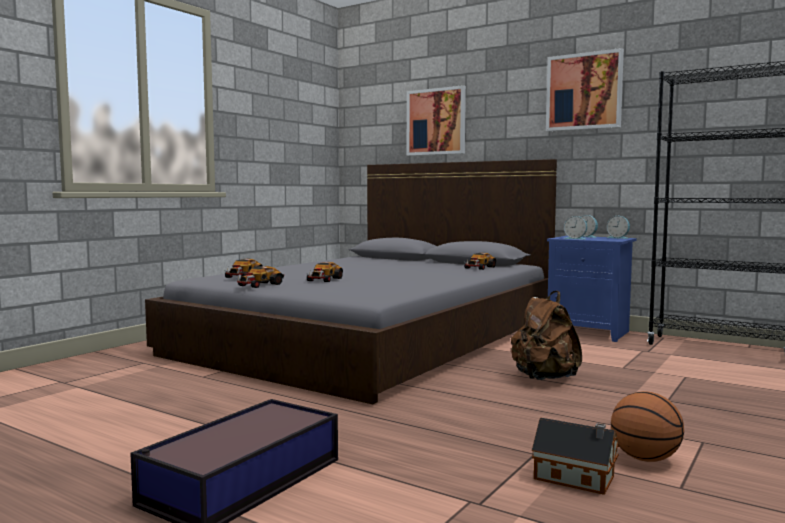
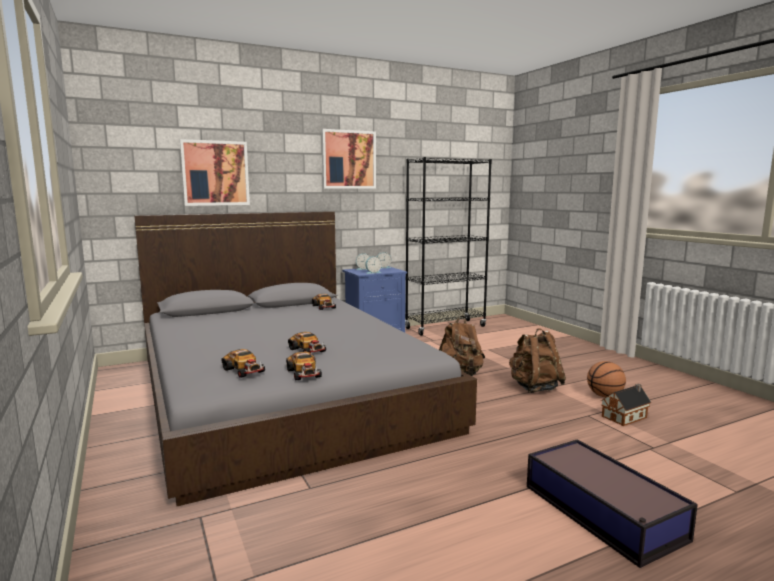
camera: 60 degrees left, 5 degrees up
none -> brown backpack [509,329,566,393]

